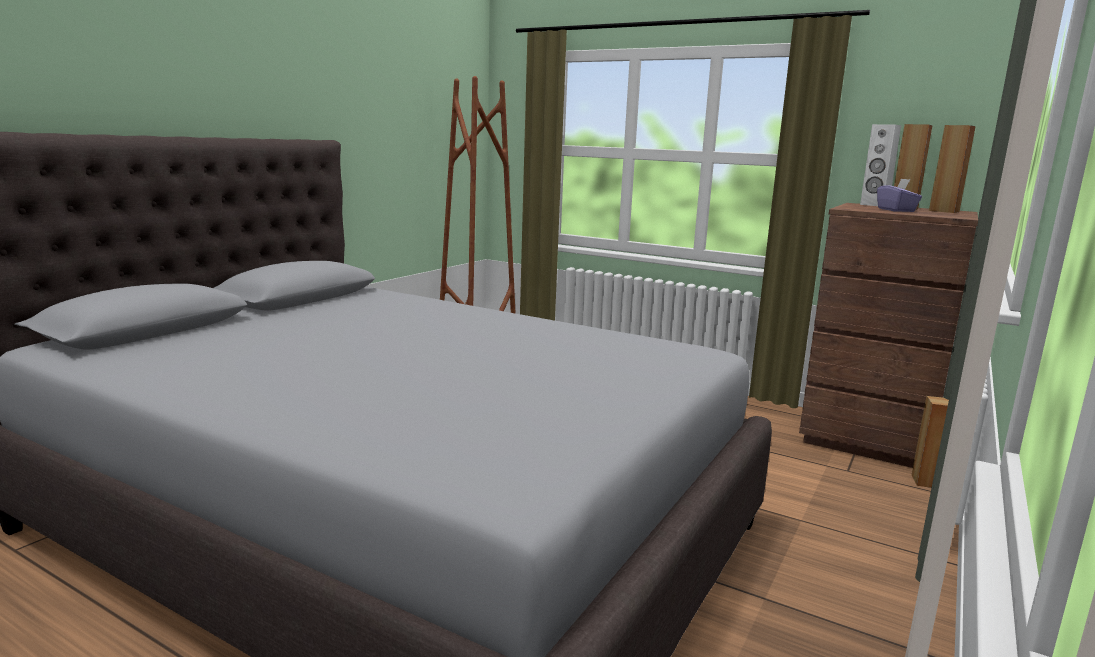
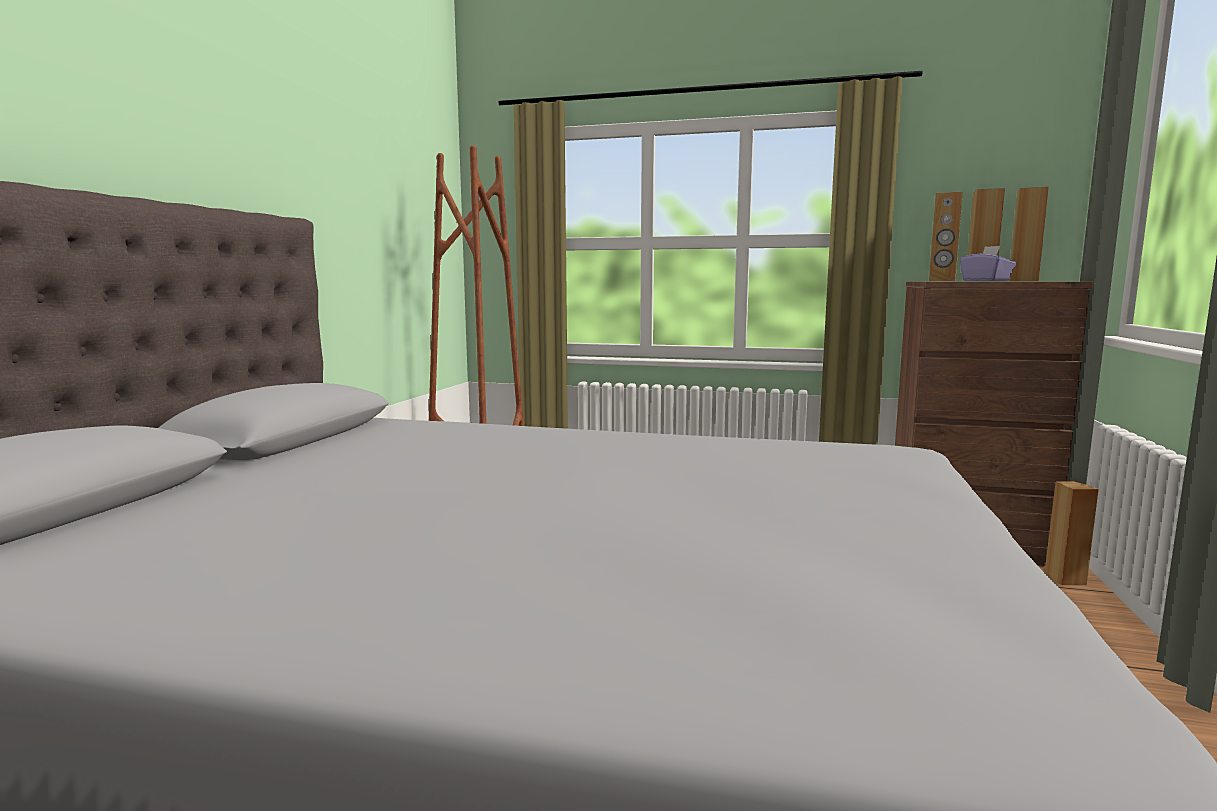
camera: 15 degrees left, 5 degrees down
white speaker [860,124,901,206] -> brown speaker [929,192,963,281]

